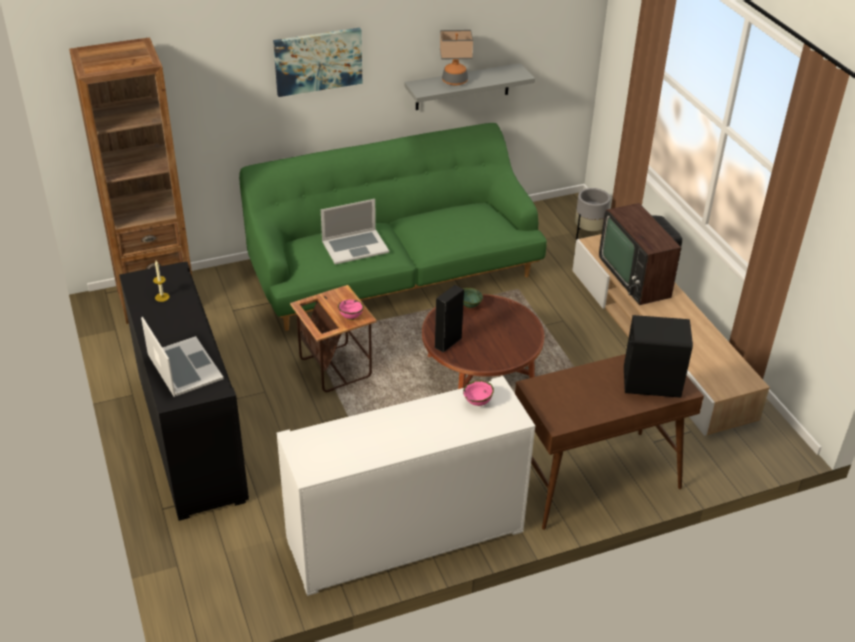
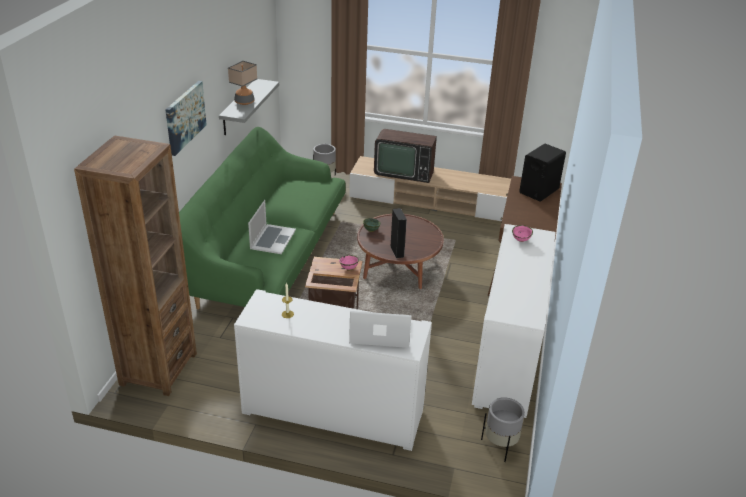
camera: 55 degrees left, 5 degrees down
black cabinet [119,262,249,521] -> white cabinet [234,289,432,451]
none -> grey planter [481,397,525,462]

